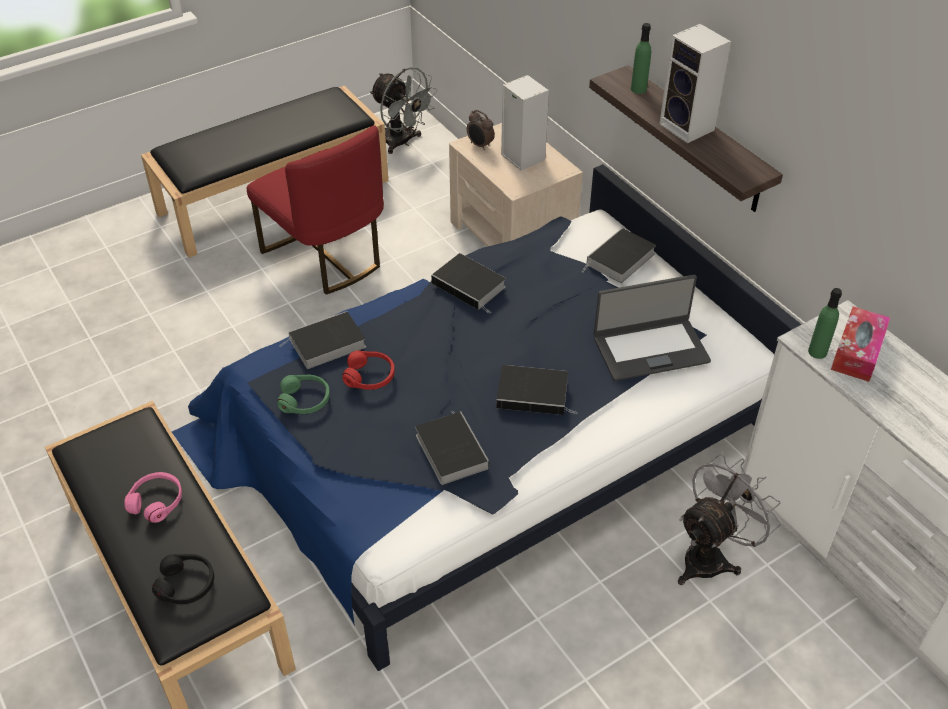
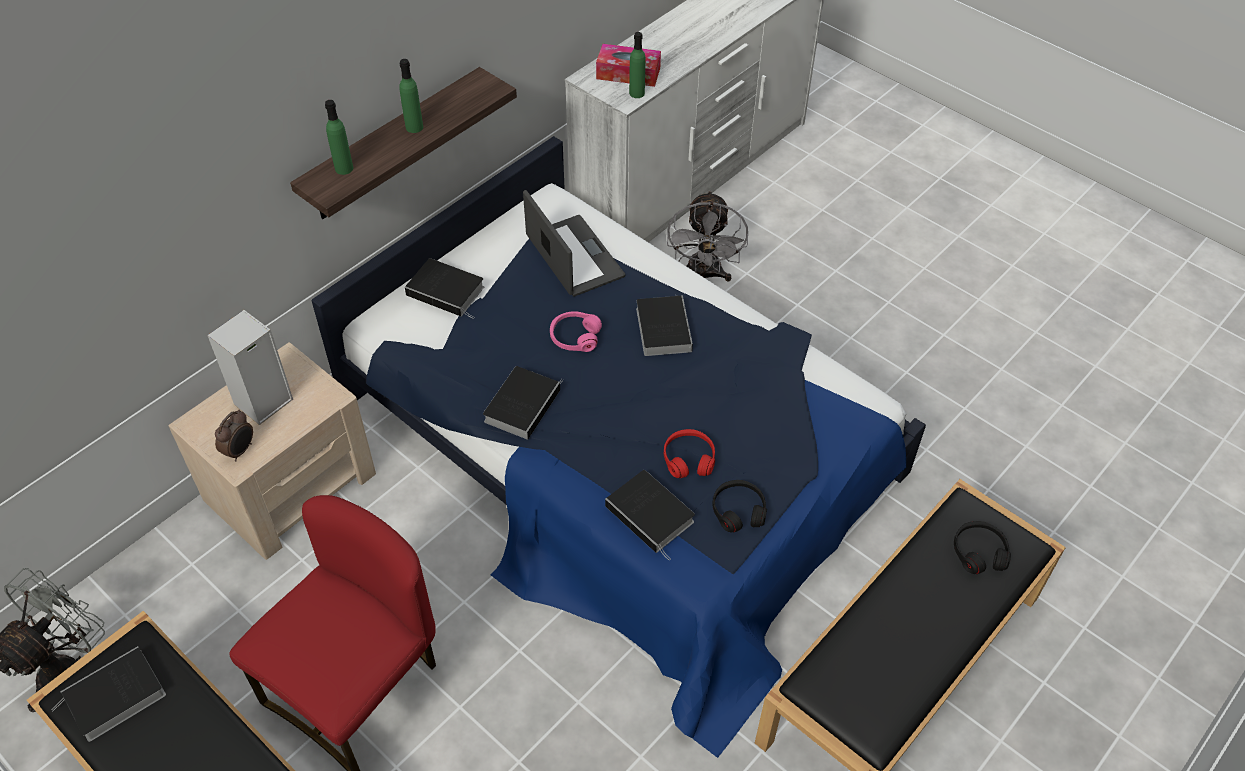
camera: 105 degrees left, 5 degrees up
pink headphones [124,472,182,523] -> pink headphones moved to [550,311,602,352]
green headphones [277,375,330,414] -> black headphones [712,480,767,532]
book [415,411,489,485] -> book moved to [52,646,166,742]
speaker [659,24,731,143] -> green bottle [399,59,423,133]
grey fan [678,454,781,585] -> grey fan turned 120 degrees counterclockwise [667,190,748,282]

